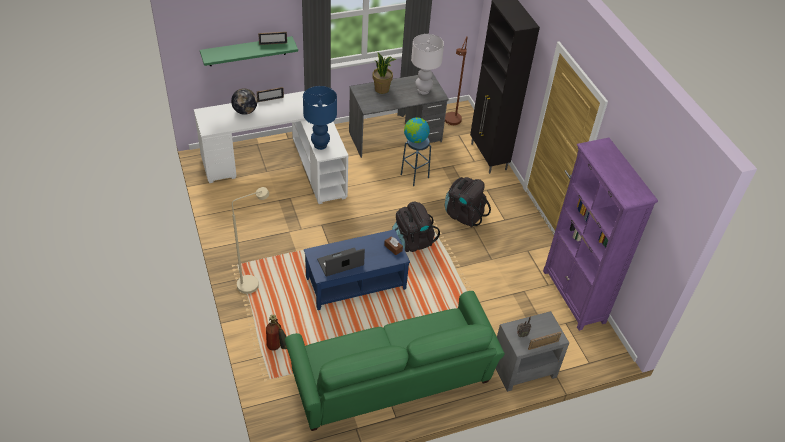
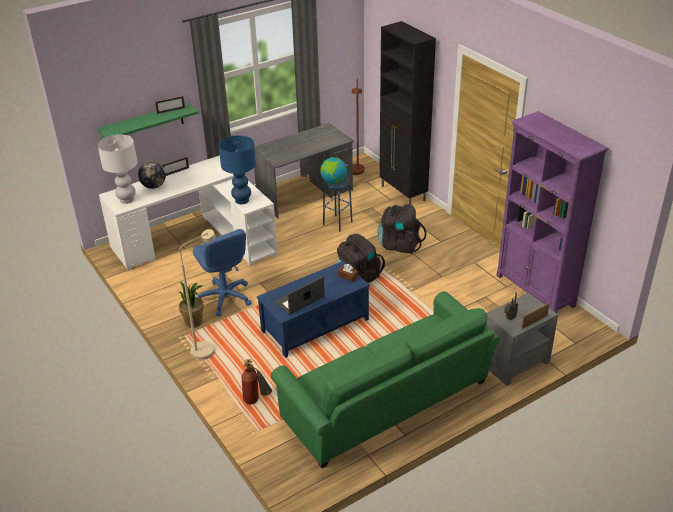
camera: 10 degrees left, 10 degrees down
potted plant [372,53,396,94] -> potted plant moved to [178,281,204,328]
white table lamp [411,34,444,95] -> white table lamp moved to [98,134,137,204]
none -> blue office chair [193,229,252,316]

